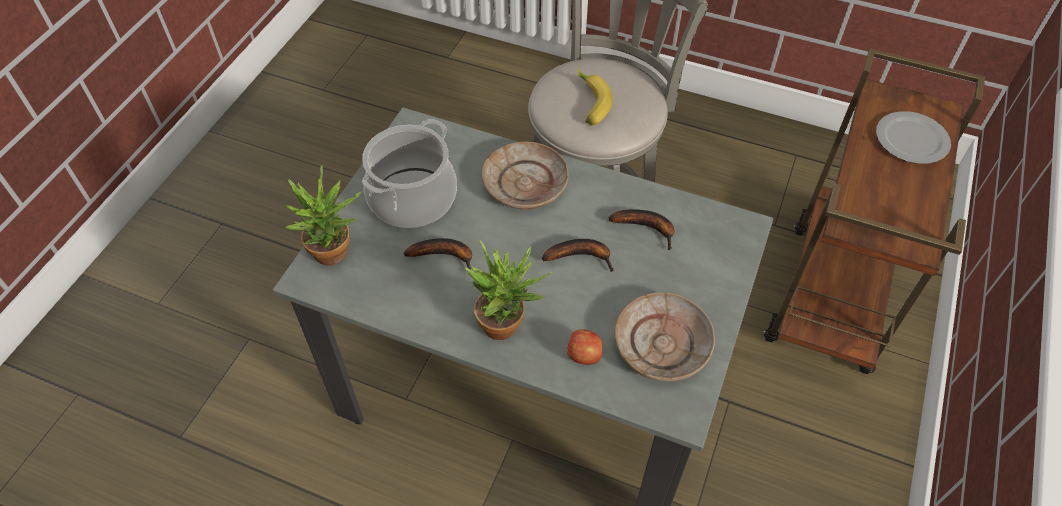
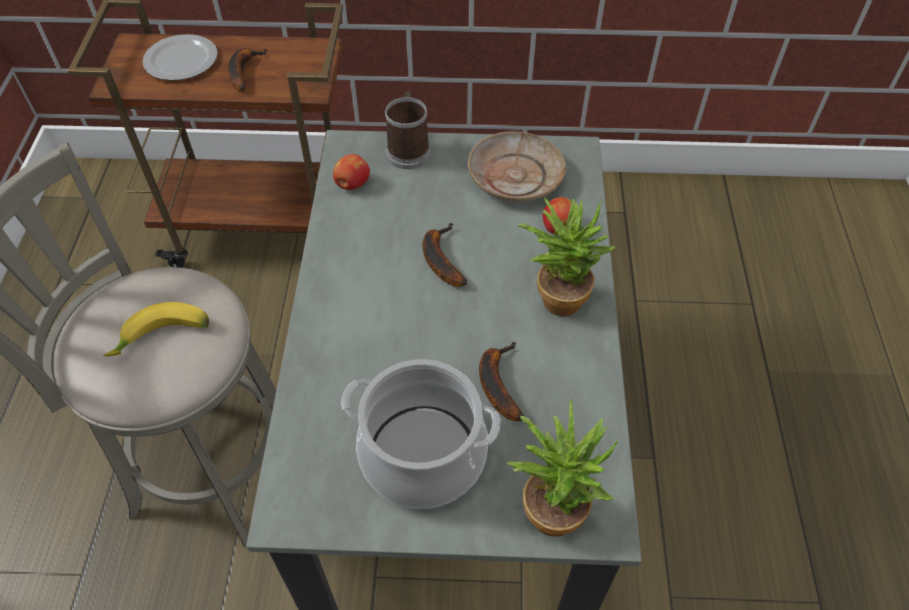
camera: 110 degrees left, 0 degrees up
beige plate [481,142,569,209] -> none
banana [609,209,674,250] -> banana moved to [228,48,268,91]
none -> apple [333,154,370,190]
none -> mug [385,91,431,169]

